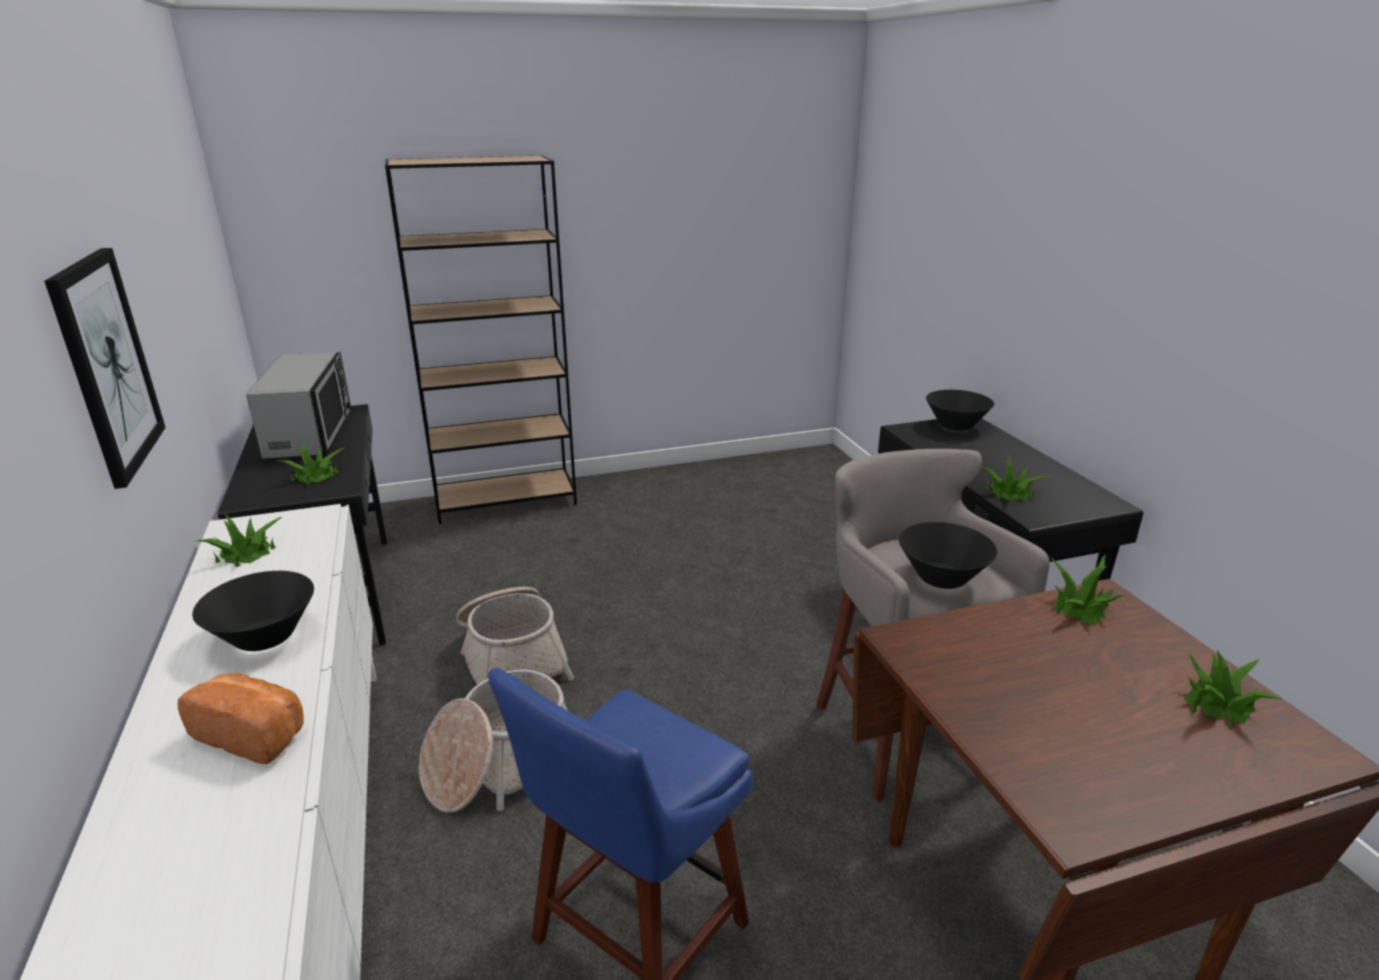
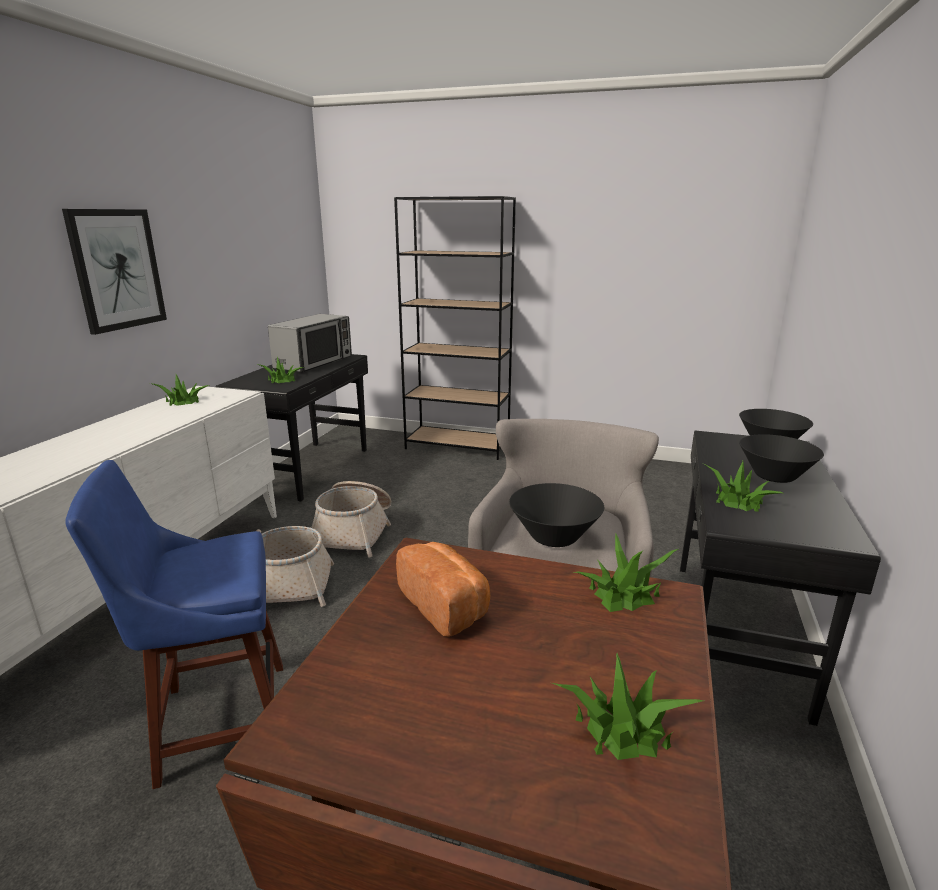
camera: 35 degrees right, 5 degrees down
bread [177,673,304,764] -> bread moved to [396,542,490,637]
black bowl [192,571,314,651] -> black bowl moved to [739,434,824,483]

